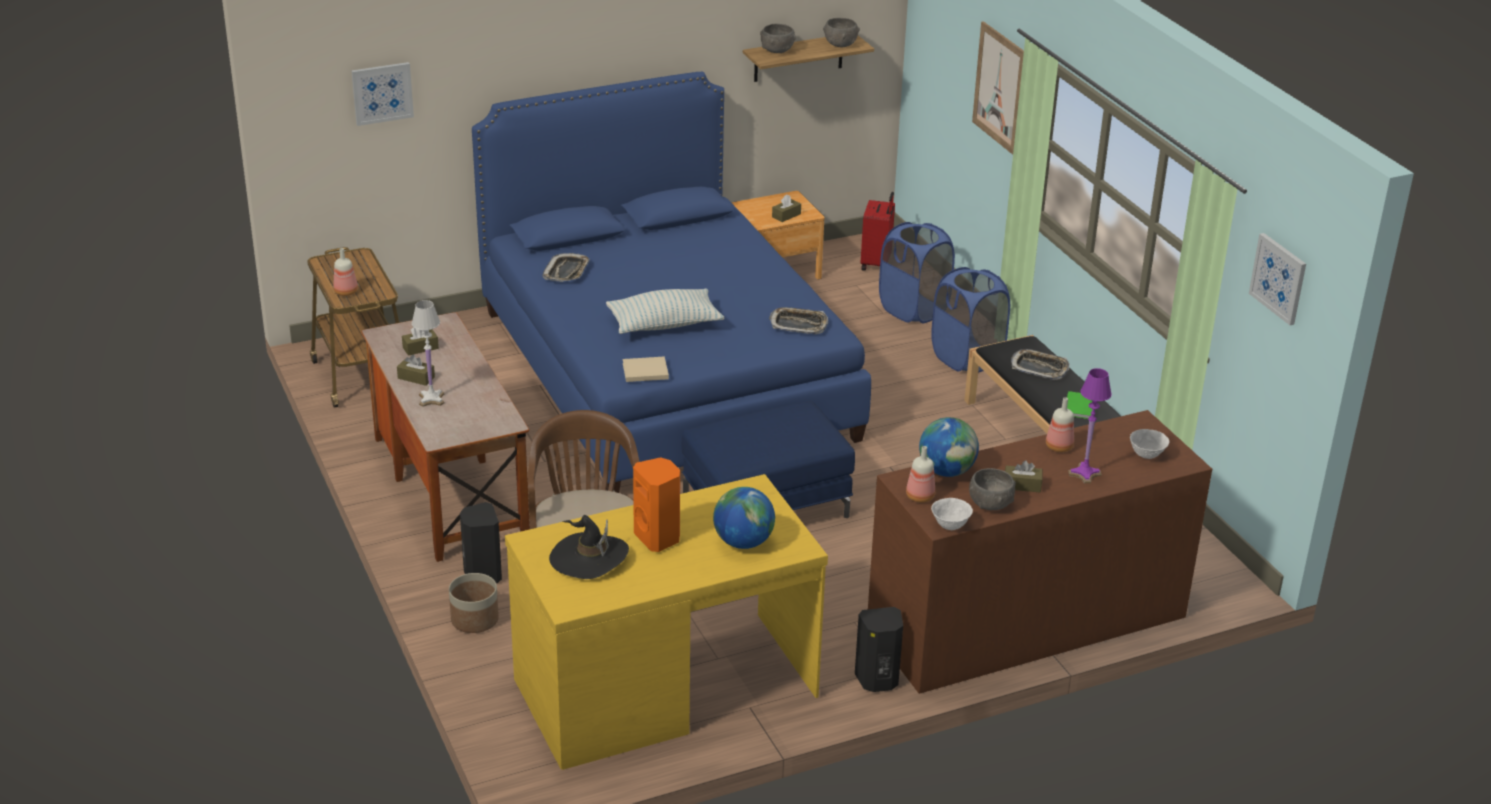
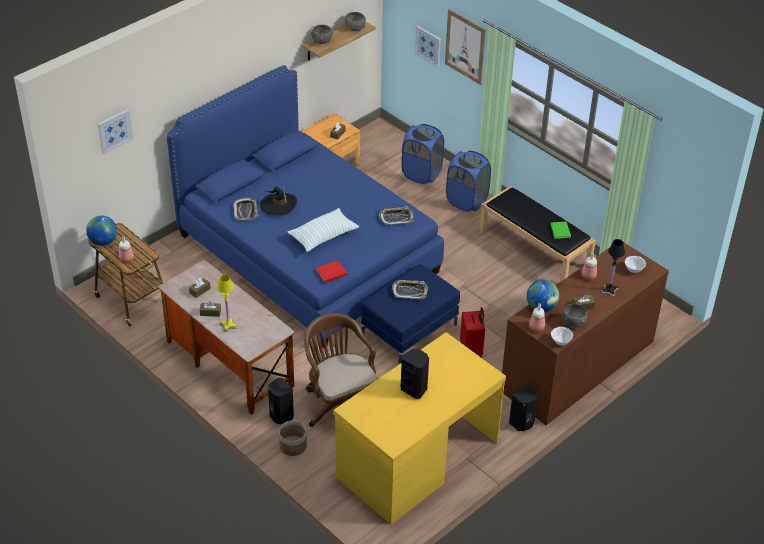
camera: 20 degrees left, 10 degrees up
white table lamp [412,300,445,407] -> yellow table lamp [217,275,237,332]
black hat [549,515,629,579] -> black hat moved to [260,186,297,216]
beige book [623,356,669,382] -> red book [316,260,347,283]
orange speaker [633,457,680,552] -> black speaker [401,349,429,399]
globe [713,487,775,549] -> globe moved to [86,216,117,246]
red suitcase [861,192,895,271] -> red suitcase moved to [460,307,485,358]
tray [1011,349,1070,380] -> tray moved to [392,280,428,300]
purple table lamp [1068,368,1112,483] -> black table lamp [601,239,625,297]
picture [1249,233,1306,325] -> picture moved to [415,26,441,67]

